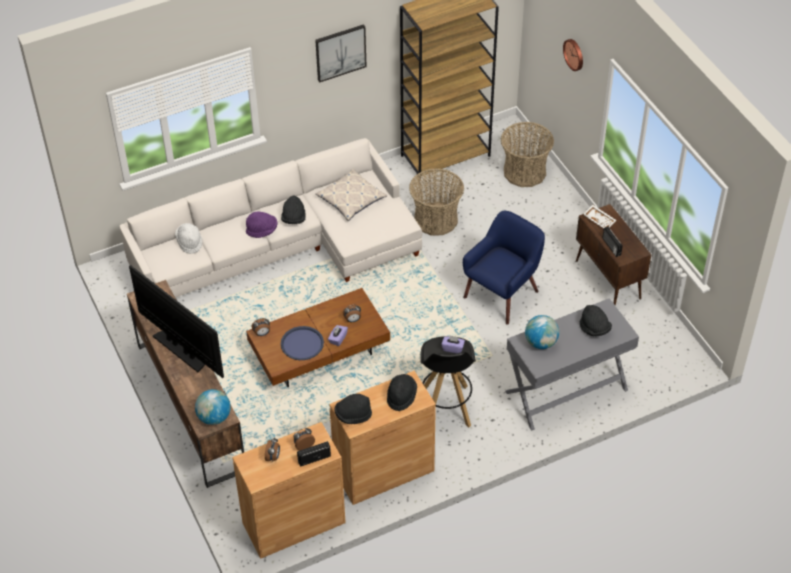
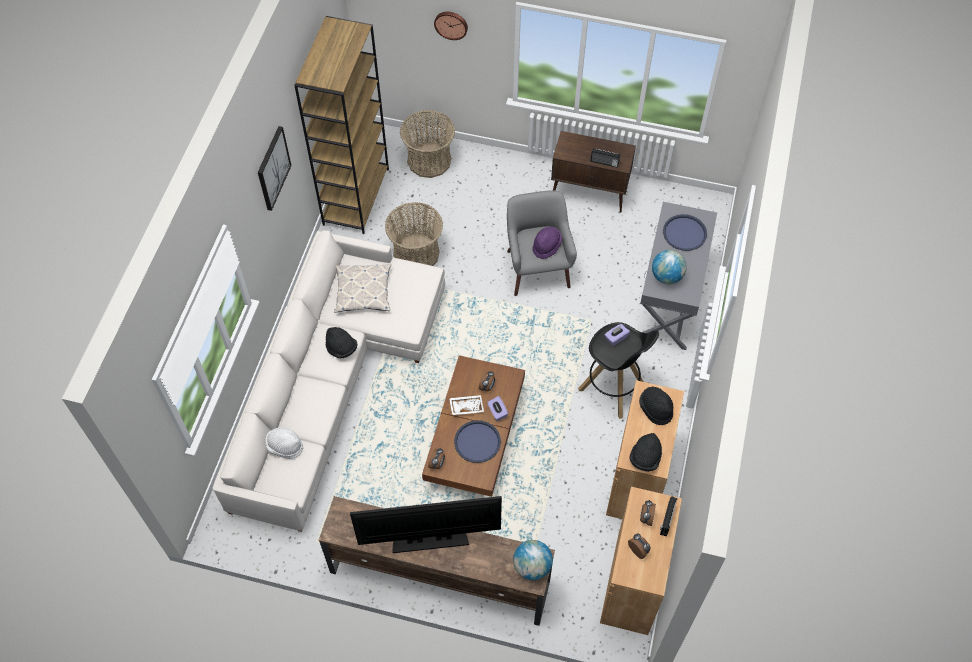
camera: 50 degrees left, 10 degrees up
purple hat [246,212,278,238] -> purple hat moved to [533,227,563,259]
blue armchair [463,211,545,324] -> grey armchair [507,190,577,296]
black hat [580,305,612,337] -> blue tray [663,214,707,251]
white tray [583,205,616,228] -> white tray moved to [449,395,484,415]

